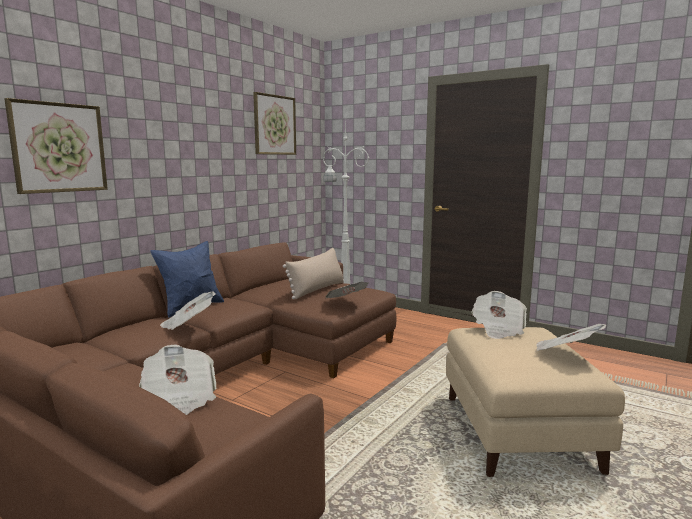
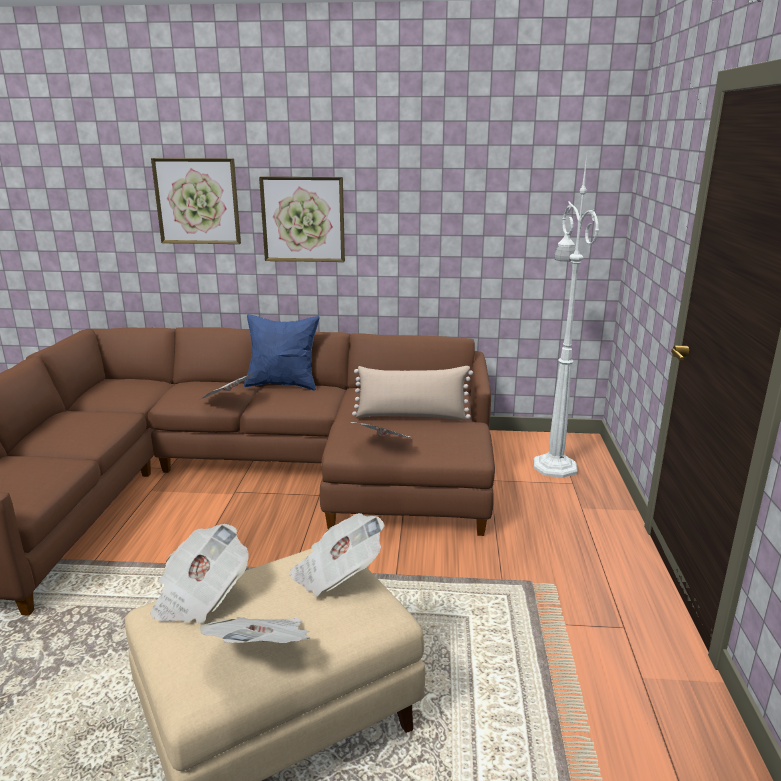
camera: 60 degrees right, 10 degrees up
newspaper [139,345,216,415] -> newspaper moved to [150,524,249,623]
picture [253,92,296,155] -> picture moved to [259,176,345,262]

